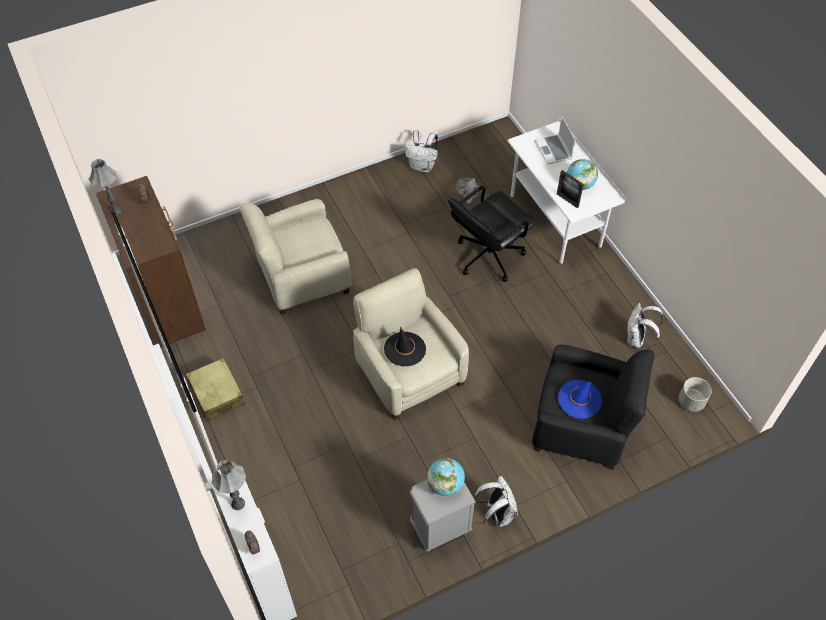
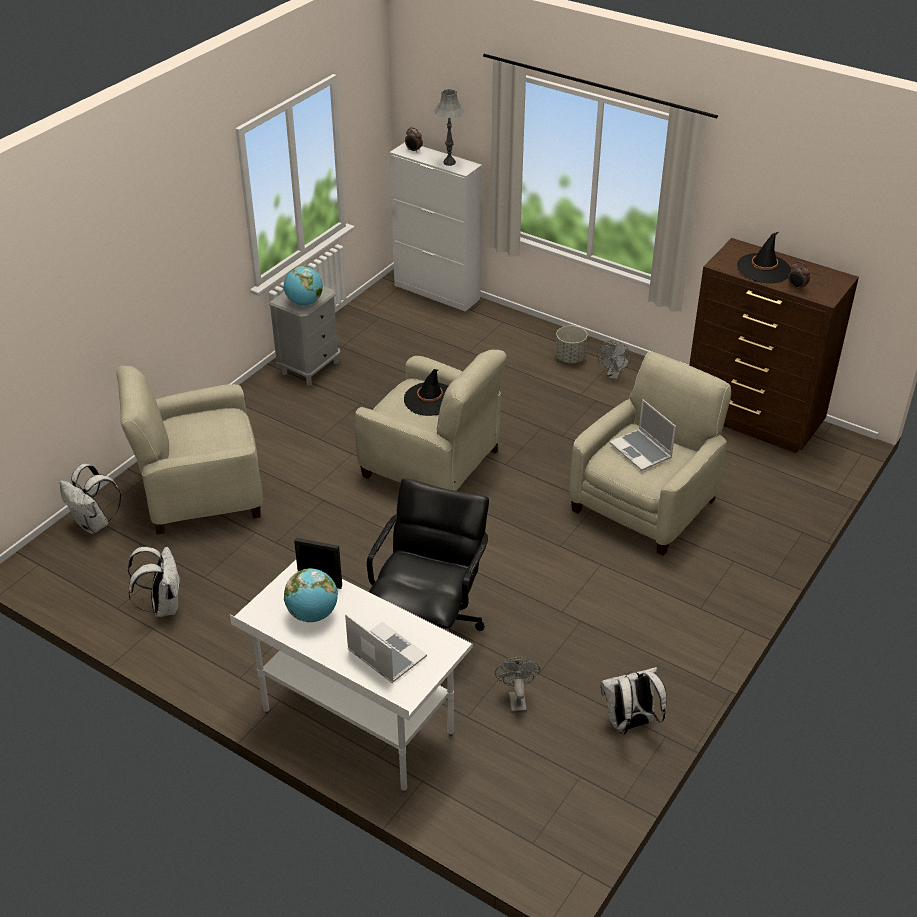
camera: 150 degrees right, 15 degrees down
grey table lamp [89,159,122,215] -> none
beige suitcase [186,358,245,421] -> grey fan [597,340,631,380]
white backpack [474,476,518,527] -> white backpack moved to [60,464,121,534]
black armchair [532,344,655,470] -> beige armchair [116,365,263,535]
blue hat [558,380,602,419] -> none
grey planter [679,377,711,412] -> grey planter moved to [555,326,587,363]
none -> laptop [609,399,676,471]
none -> black hat [737,232,791,283]

